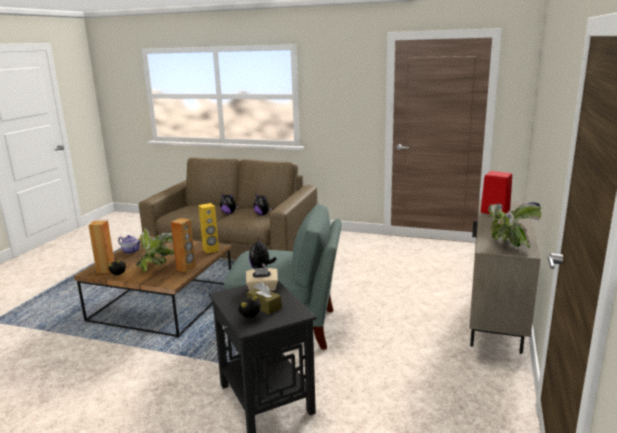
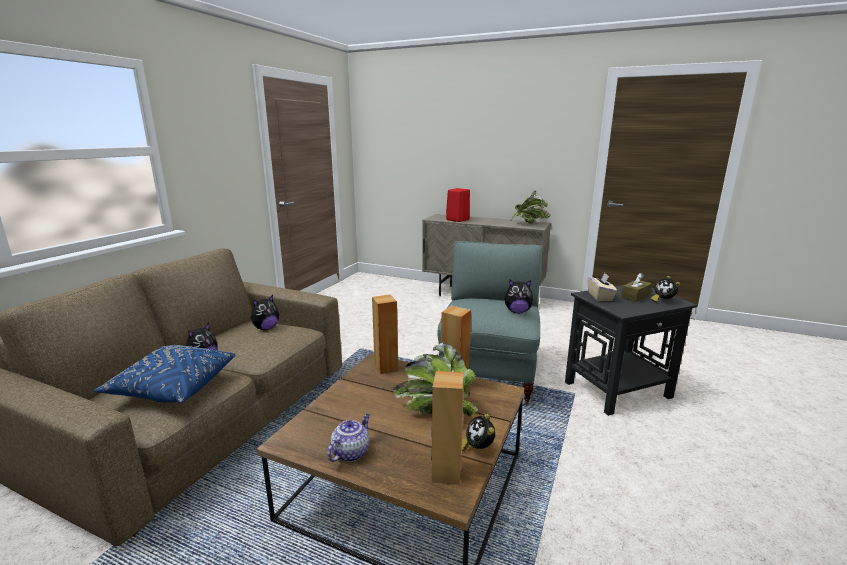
camera: 85 degrees left, 0 degrees up
yellow speaker [198,203,219,254] -> brown speaker [372,294,398,374]
none -> blue pillow [94,345,235,403]

